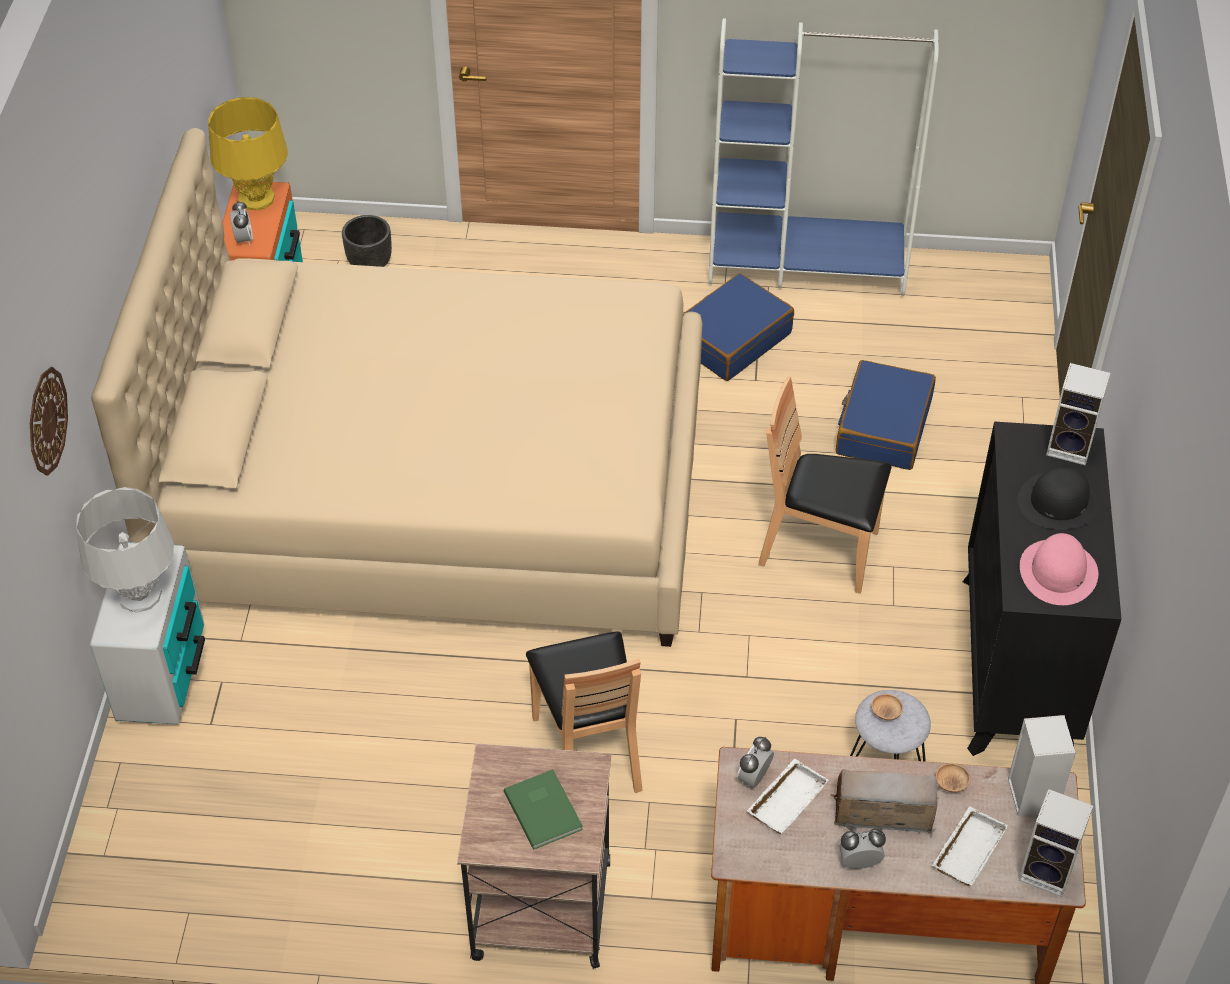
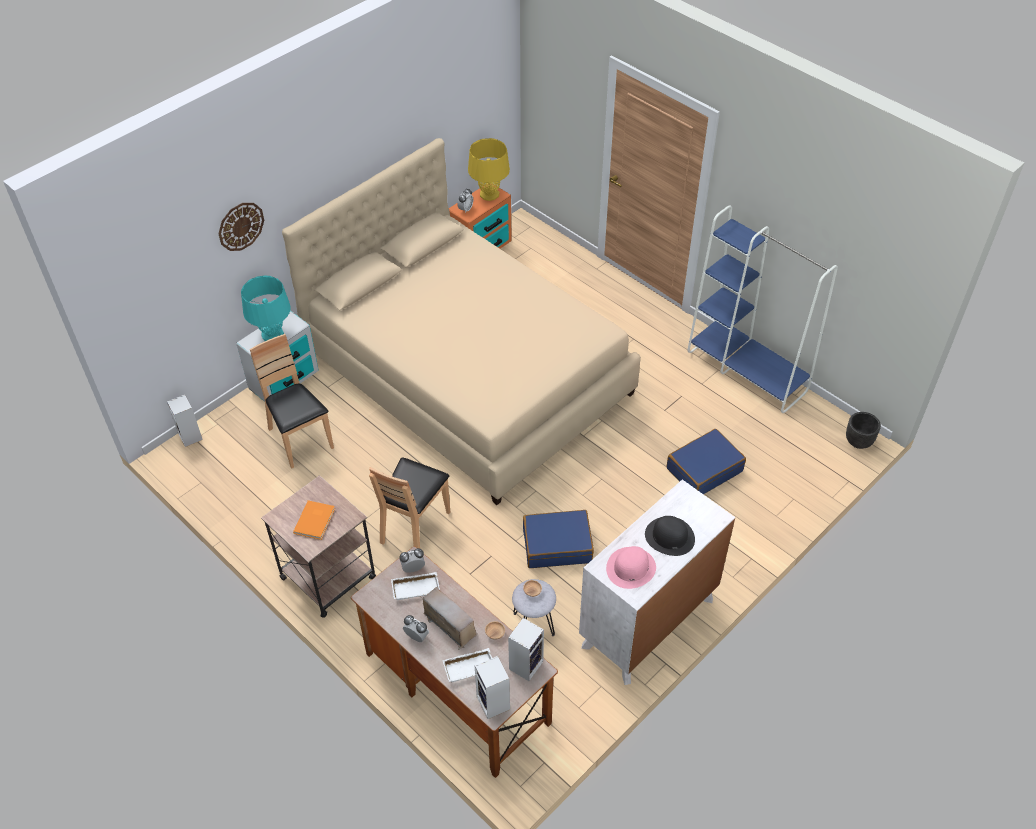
camera: 40 degrees right, 0 degrees up
grey table lamp [76,487,174,613] -> turquoise table lamp [241,275,291,341]
black planter [342,215,392,267] -> black planter moved to [846,412,881,449]
green book [504,769,583,850] -> orange book [293,500,335,540]
blue suitcase [683,273,794,381] -> blue suitcase moved to [523,510,594,568]
brown chair [758,376,892,594] -> brown chair moved to [250,334,334,469]
black dresser [962,422,1121,756] -> white dresser [579,479,735,685]
speaker [1046,363,1110,466] -> speaker moved to [167,395,203,447]

